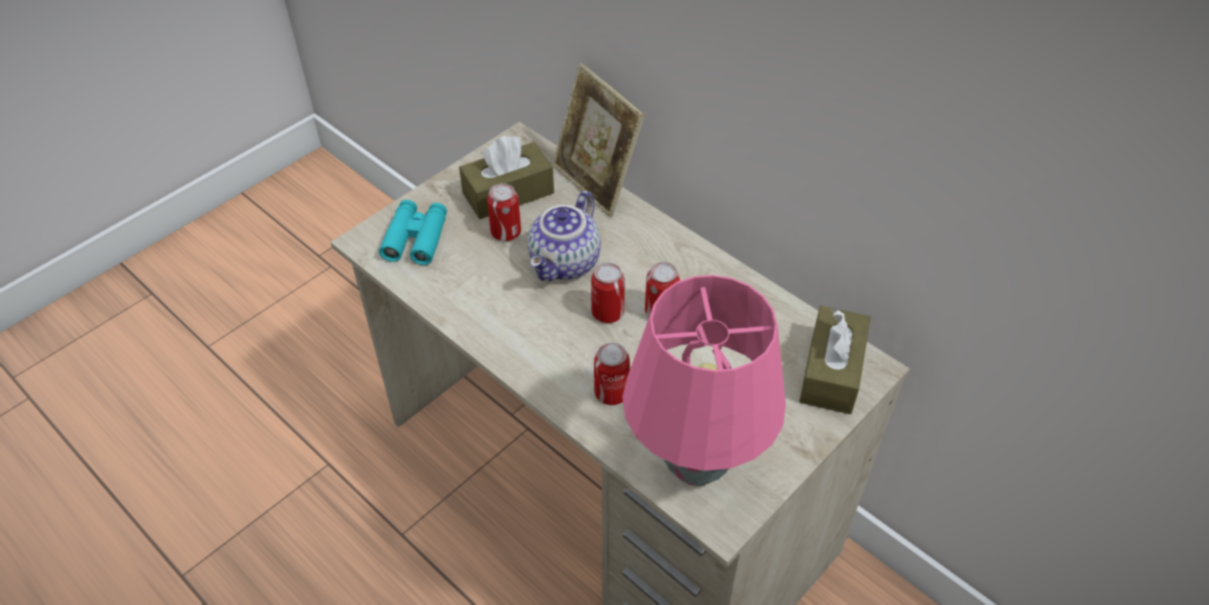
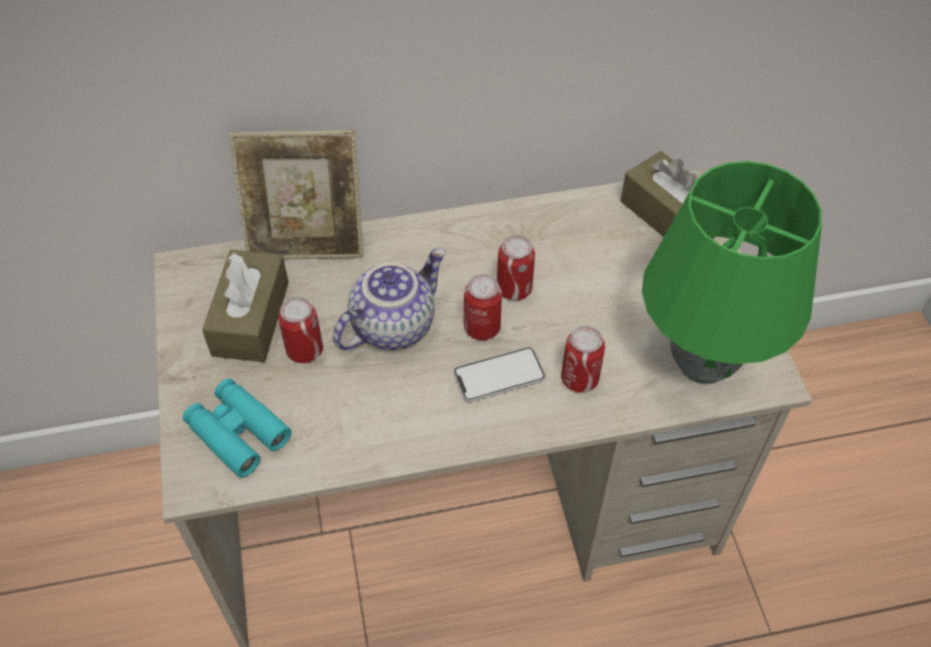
camera: 55 degrees left, 5 degrees up
teapot [528,191,601,281] -> teapot turned 105 degrees counterclockwise [333,248,446,350]
pink table lamp [622,275,786,486] -> green table lamp [642,161,822,384]
none -> phone [453,347,546,402]

